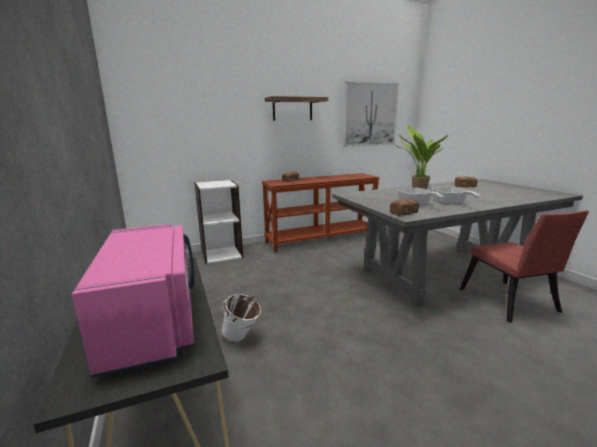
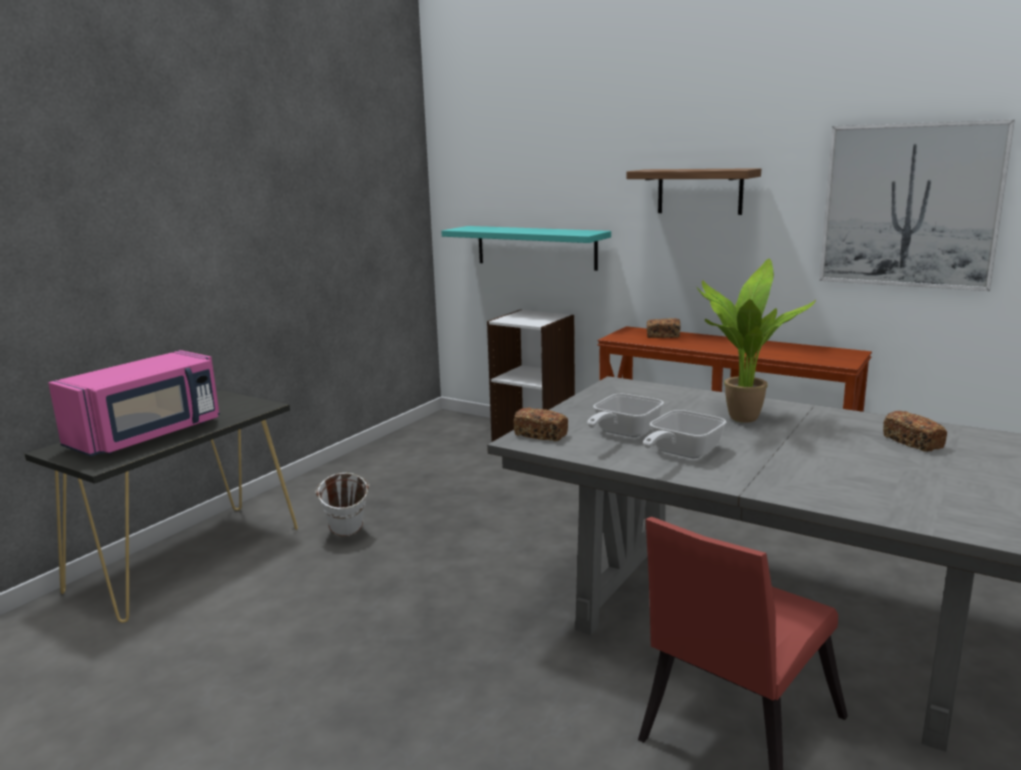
camera: 55 degrees right, 0 degrees up
none -> turquoise shelf [441,226,611,271]

